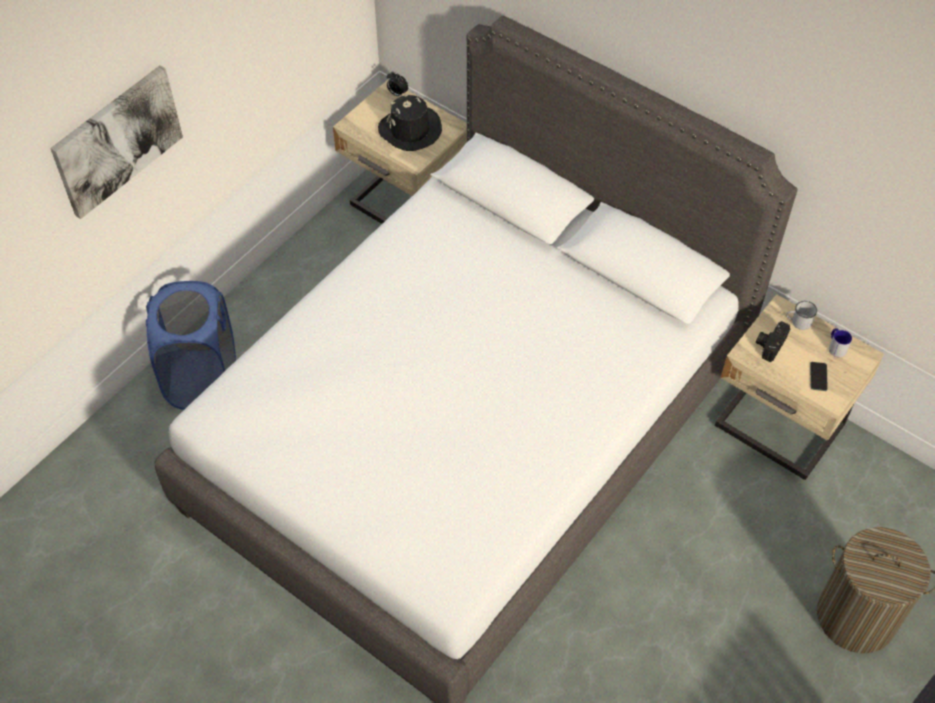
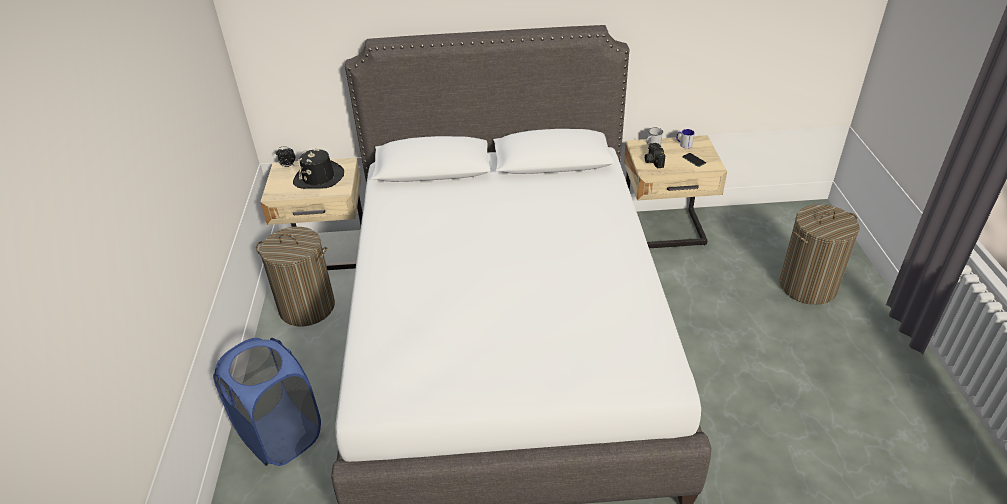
camera: 40 degrees left, 15 degrees down
picture [50,65,183,219] -> none
none -> laundry basket [256,227,335,326]

